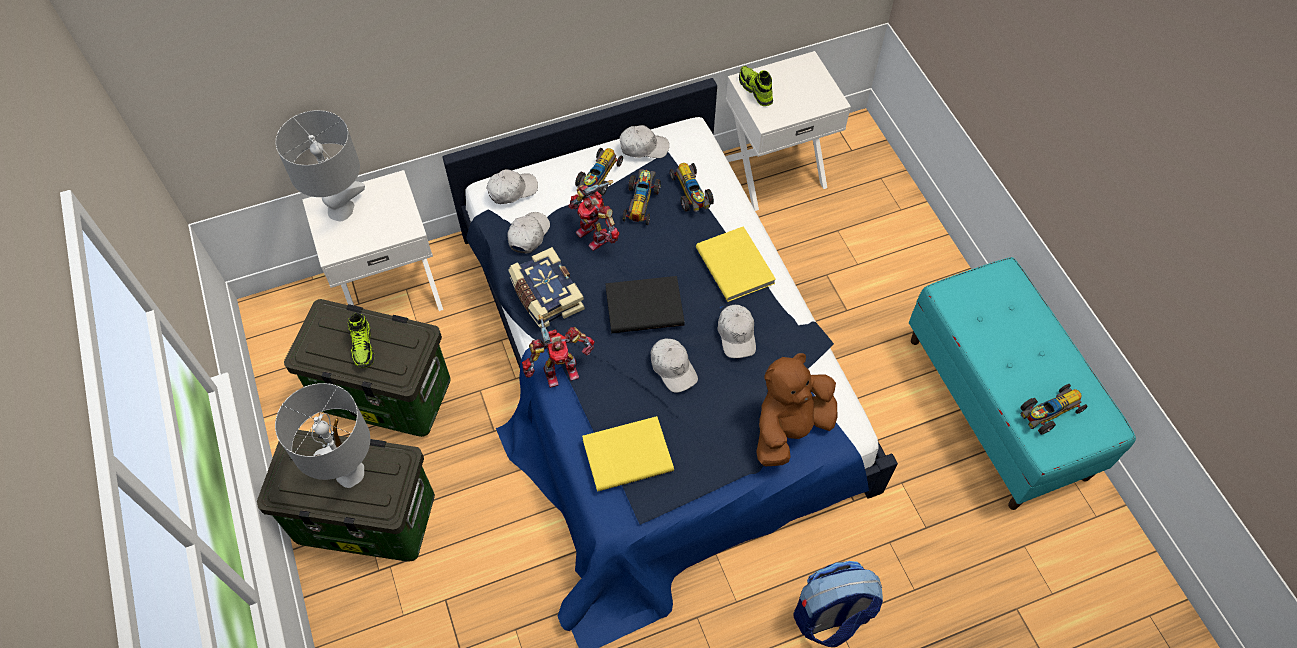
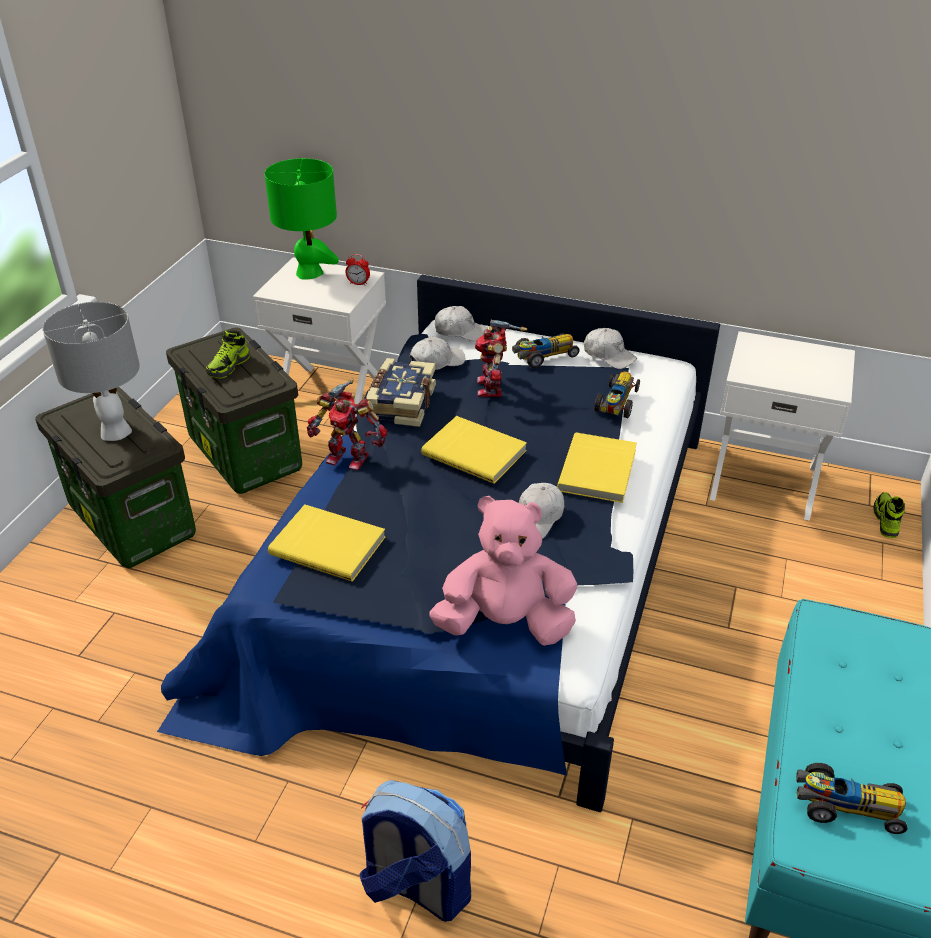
camera: 40 degrees right, 20 degrees down
grey table lamp [275,110,365,221] -> green table lamp [264,158,339,280]
black book [605,276,685,333] -> yellow book [421,416,527,484]
toy car [623,169,661,225] -> none
white cap [651,339,698,393] -> none
shoe [739,66,773,106] -> shoe moved to [873,492,905,538]
brown plush toy [756,353,838,466] -> pink plush toy [429,496,577,646]
none -> alarm clock [346,254,370,286]

